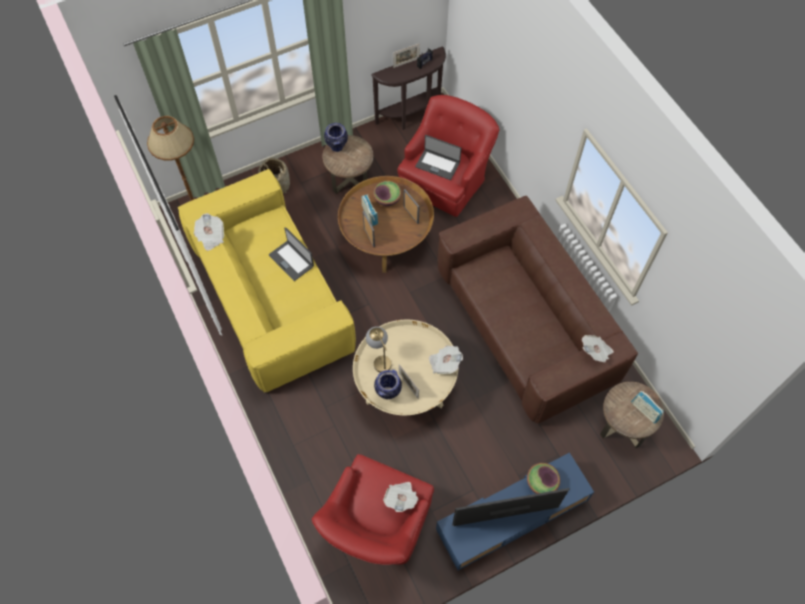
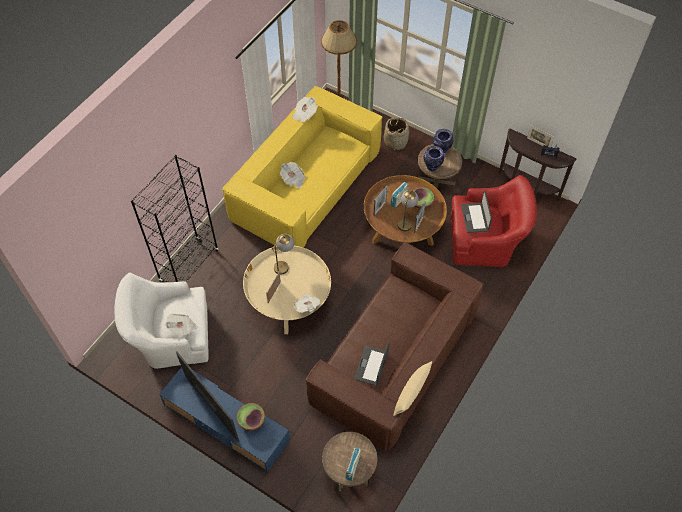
camera: 60 degrees right, 5 degrees down
laptop [269,227,314,281] -> laptop moved to [354,341,390,386]
red armchair [312,454,434,565] -> white armchair [114,273,209,369]
vase [374,370,402,399] -> vase moved to [423,146,446,171]
newspaper [582,335,614,363] -> newspaper moved to [280,162,306,188]
none -> black bookcase [131,155,219,283]
none -> beige pillow [393,361,432,416]
none -> table lamp [398,190,419,231]

